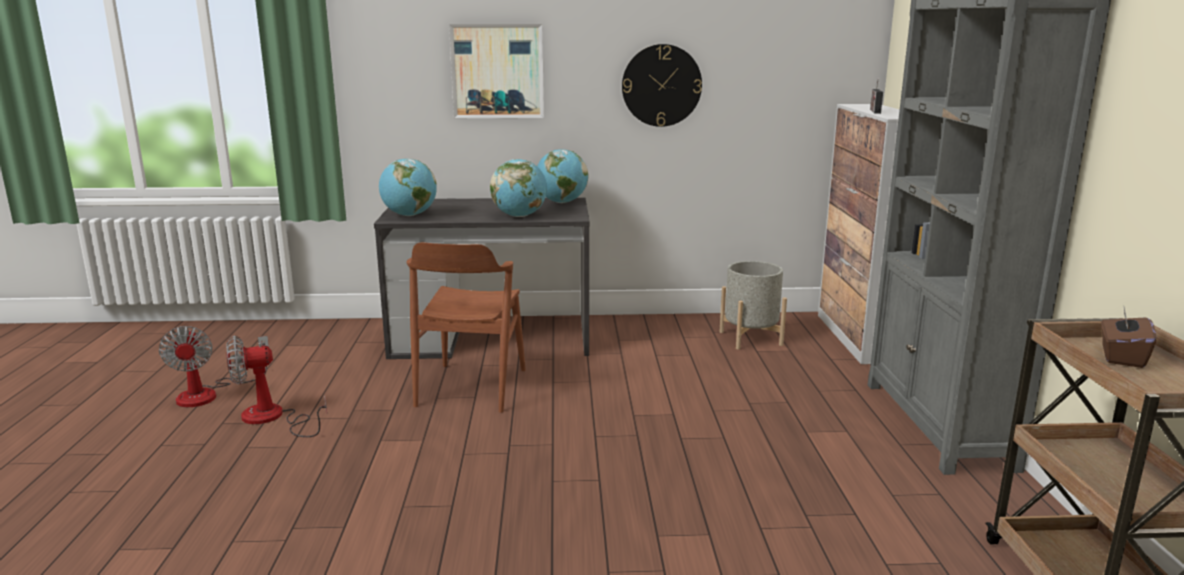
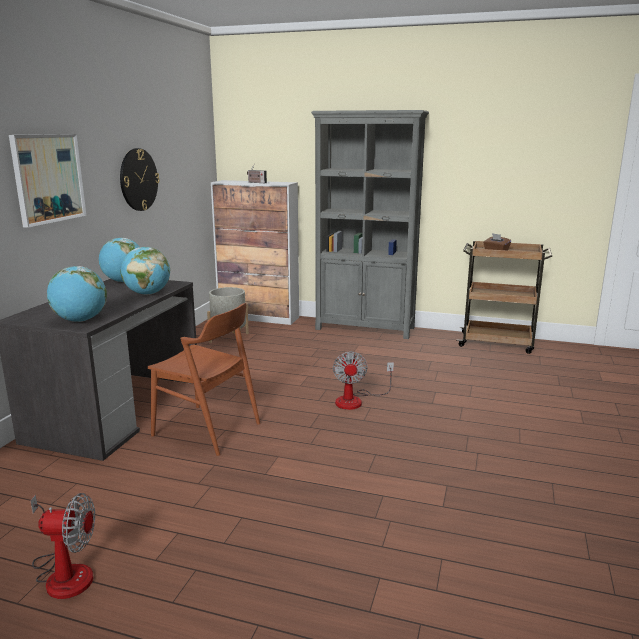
camera: 70 degrees left, 0 degrees up
fan [226,336,327,437] -> fan moved to [333,351,394,410]

